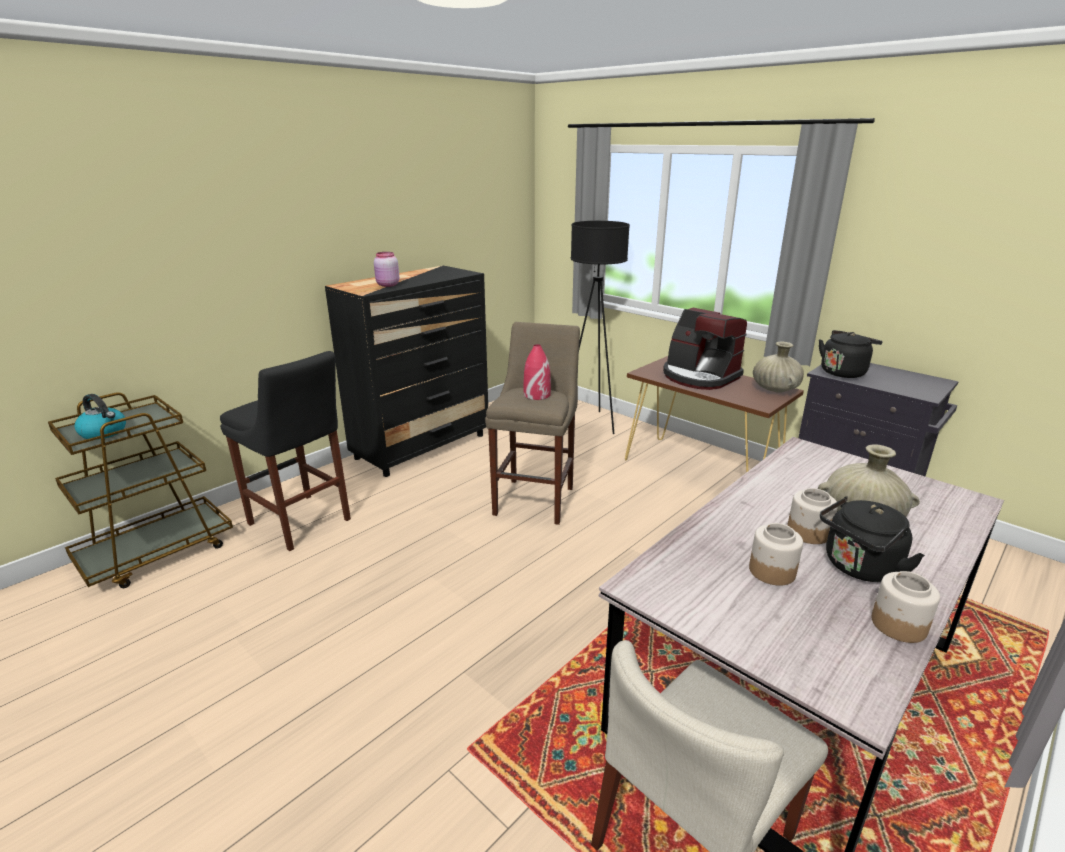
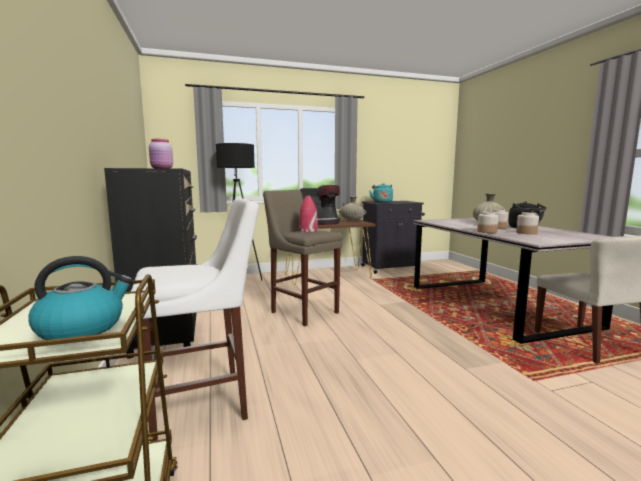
camera: 60 degrees left, 15 degrees down
black stool [220,351,351,551] -> white stool [131,198,259,442]
black kettle [819,330,883,378] -> turquoise kettle [369,183,393,203]
jar [871,571,940,643] -> jar moved to [477,212,499,233]

